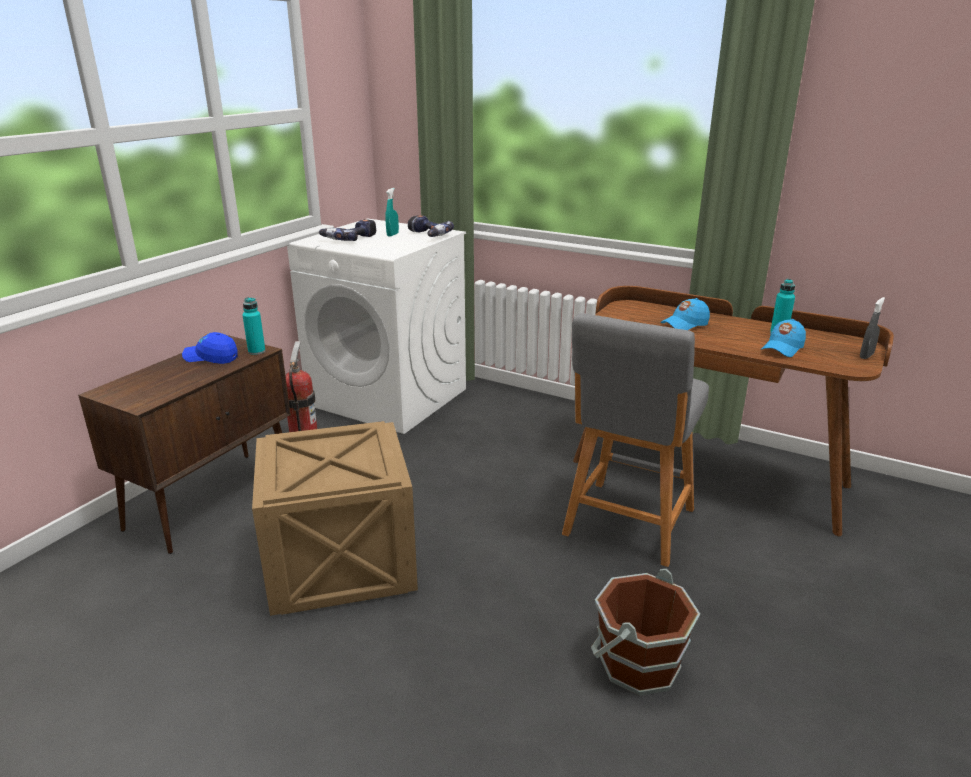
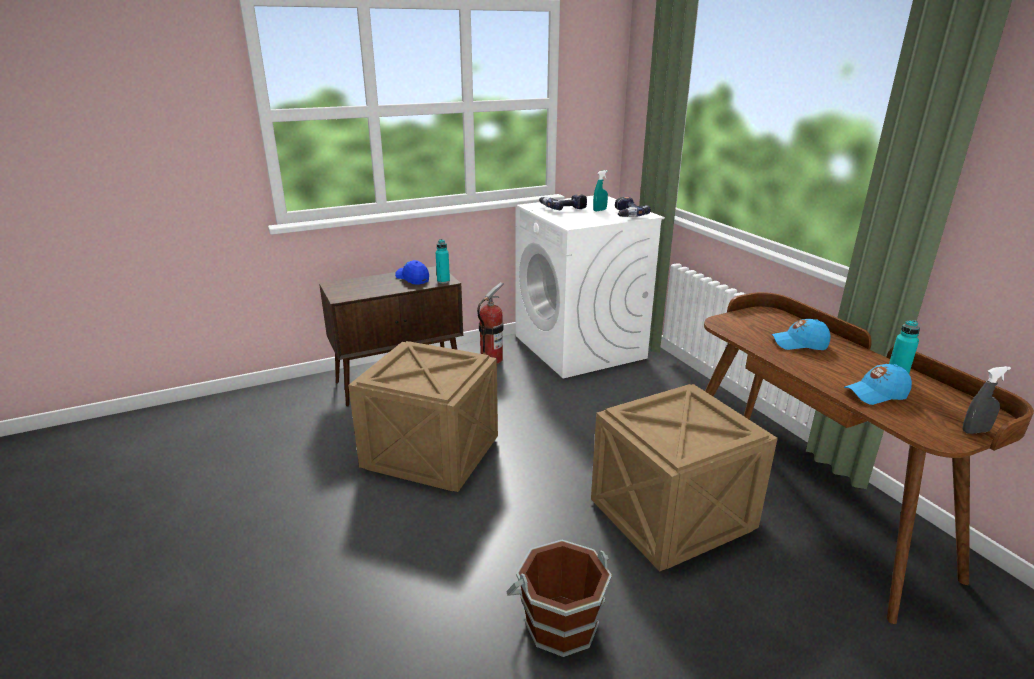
camera: 35 degrees right, 0 degrees up
grey stool [562,313,709,567] -> crate [591,384,778,572]

